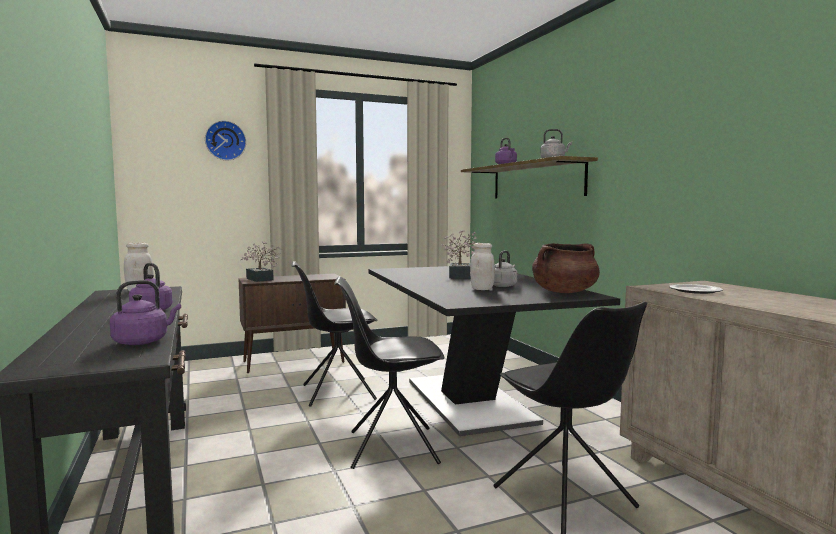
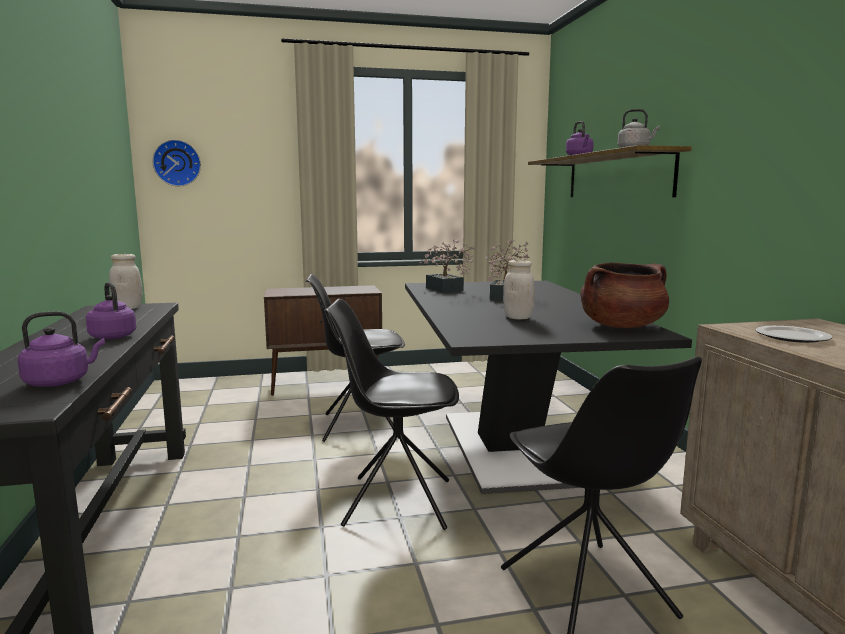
camera: 10 degrees right, 5 degrees up
wall clock [205,121,246,161] -> wall clock moved to [152,140,201,186]
potted plant [241,242,281,282] -> potted plant moved to [419,239,476,293]
grey kettle [493,251,517,287] -> none

